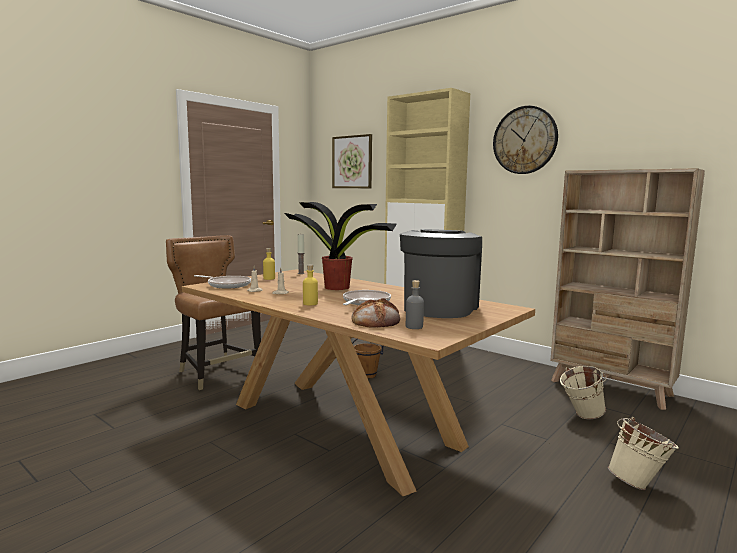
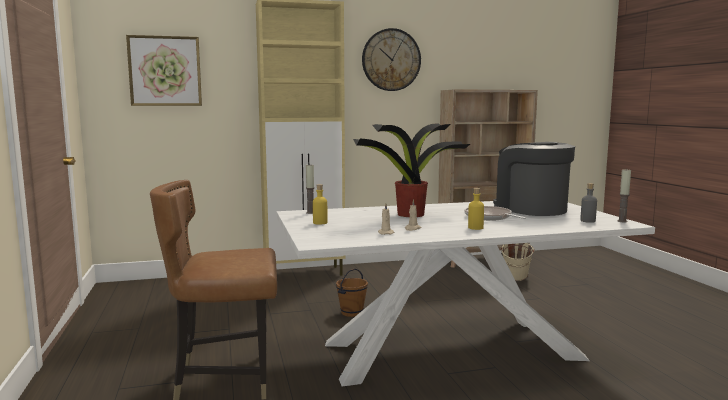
camera: 55 degrees left, 0 degrees up
brown dining table [182,269,535,496] -> white dining table [276,201,655,386]
frying pan [194,275,251,289] -> none
bread [352,298,400,328] -> none
beige bucket [608,417,679,490] -> none
none -> candle [617,168,631,222]

